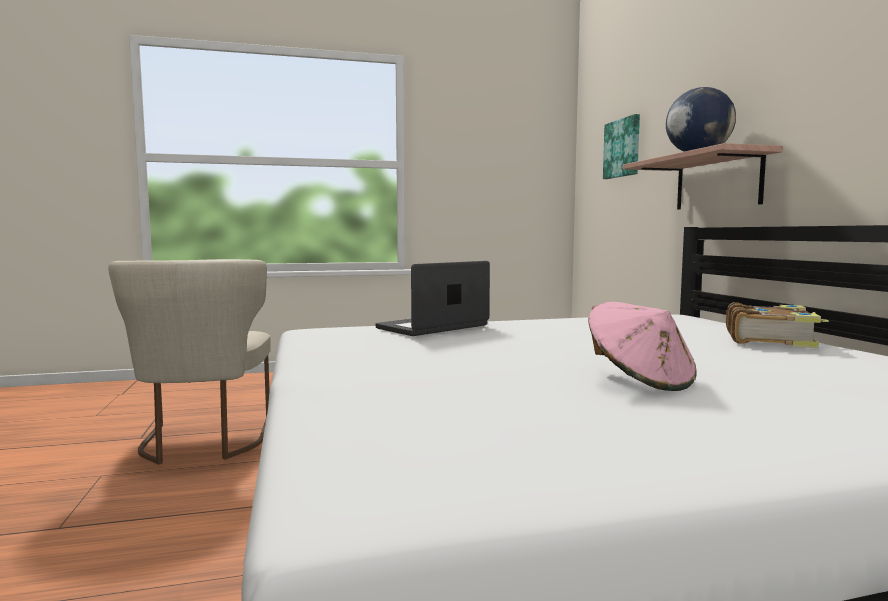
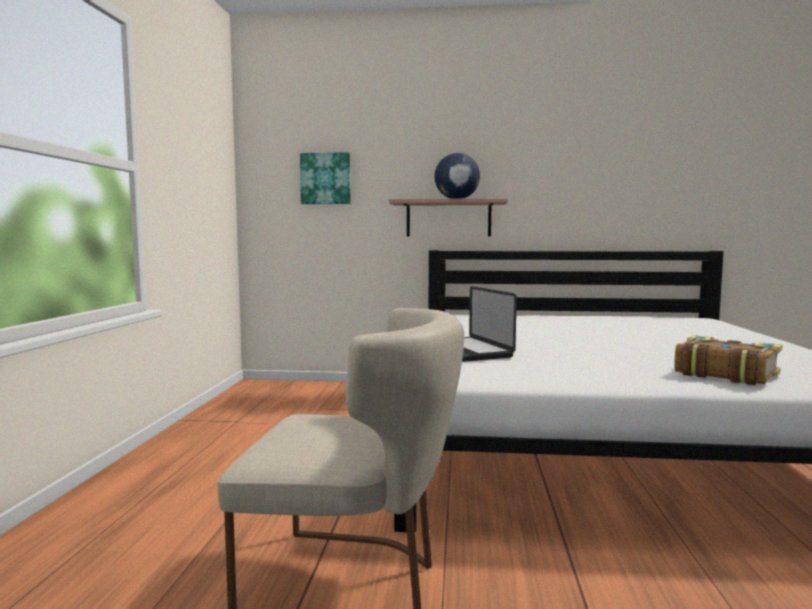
camera: 70 degrees left, 0 degrees up
pink hat [588,302,697,391] -> none
book [726,302,829,348] -> book moved to [674,335,782,385]

